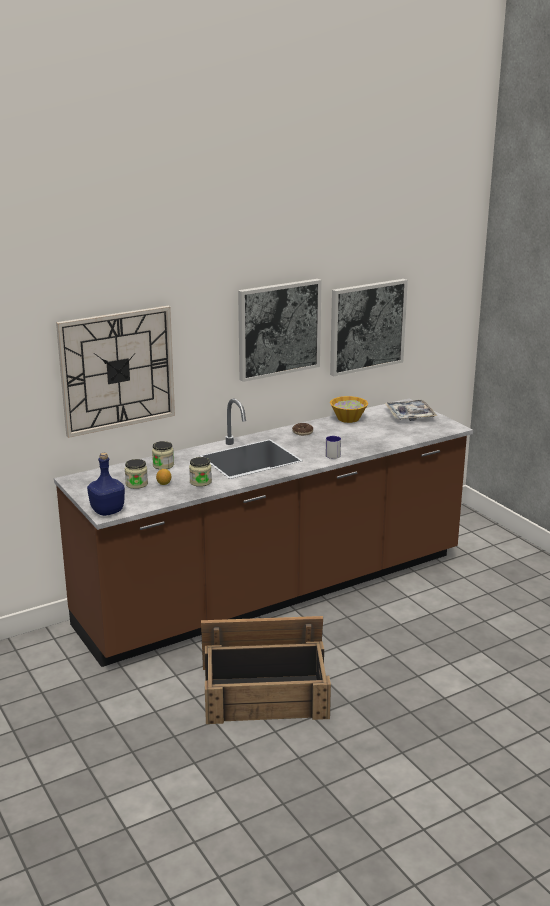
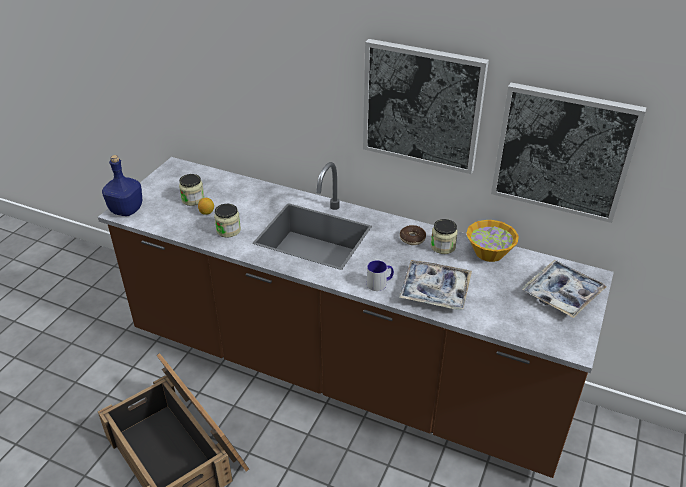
camera: 55 degrees right, 15 degrees up
wall clock [56,306,175,438] -> none
jar [152,441,174,470] -> jar moved to [431,219,458,254]
none -> tray [399,260,472,310]

